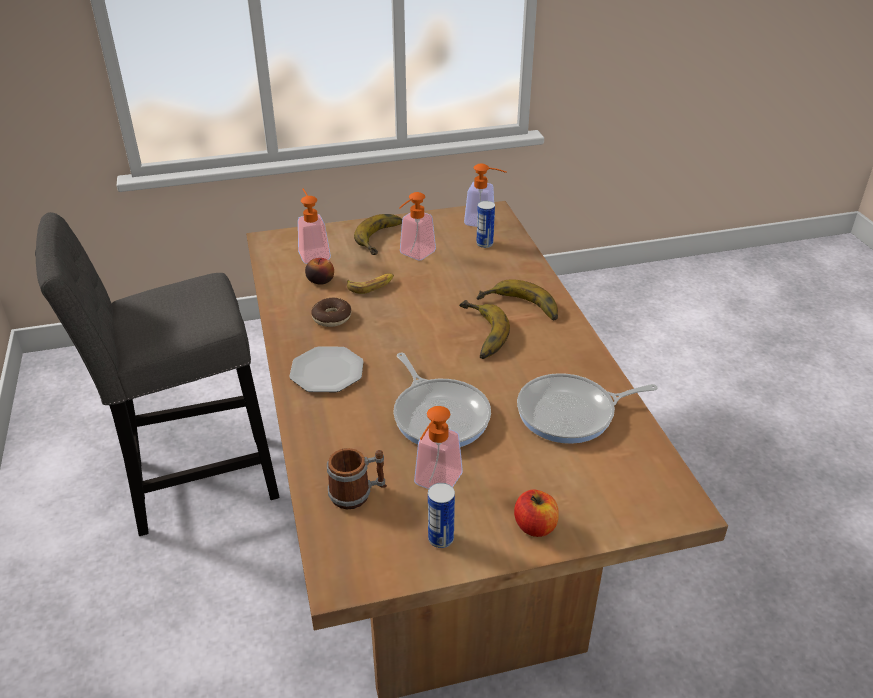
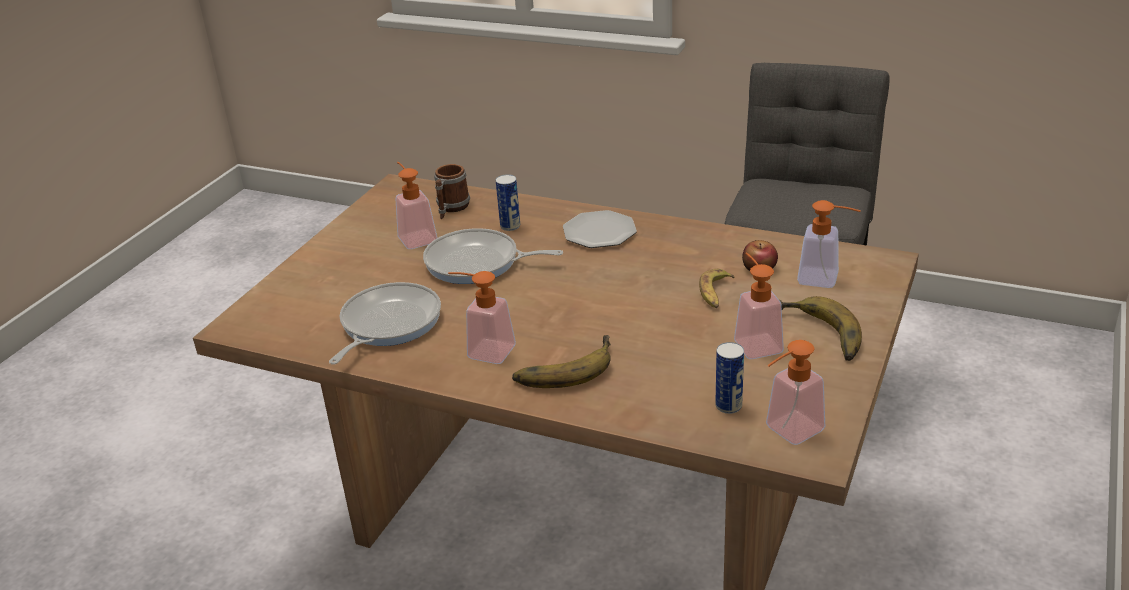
camera: 130 degrees right, 5 degrees down
donut [311,298,351,327] -> none
can [428,483,455,548] -> can moved to [496,174,520,231]
banana [459,300,510,359] -> none
apple [514,490,559,537] -> none
none -> soap dispenser [448,271,516,364]

